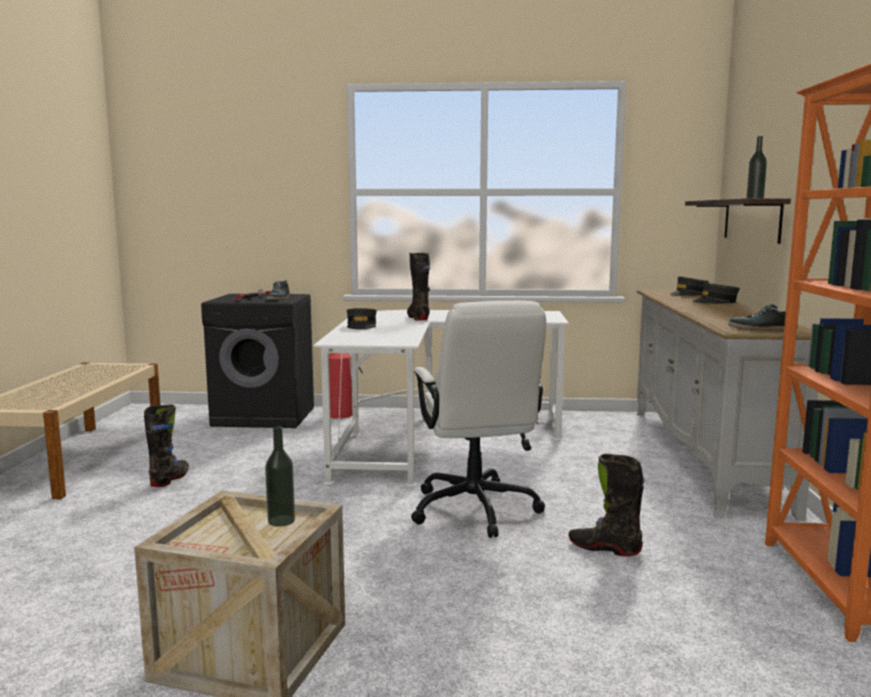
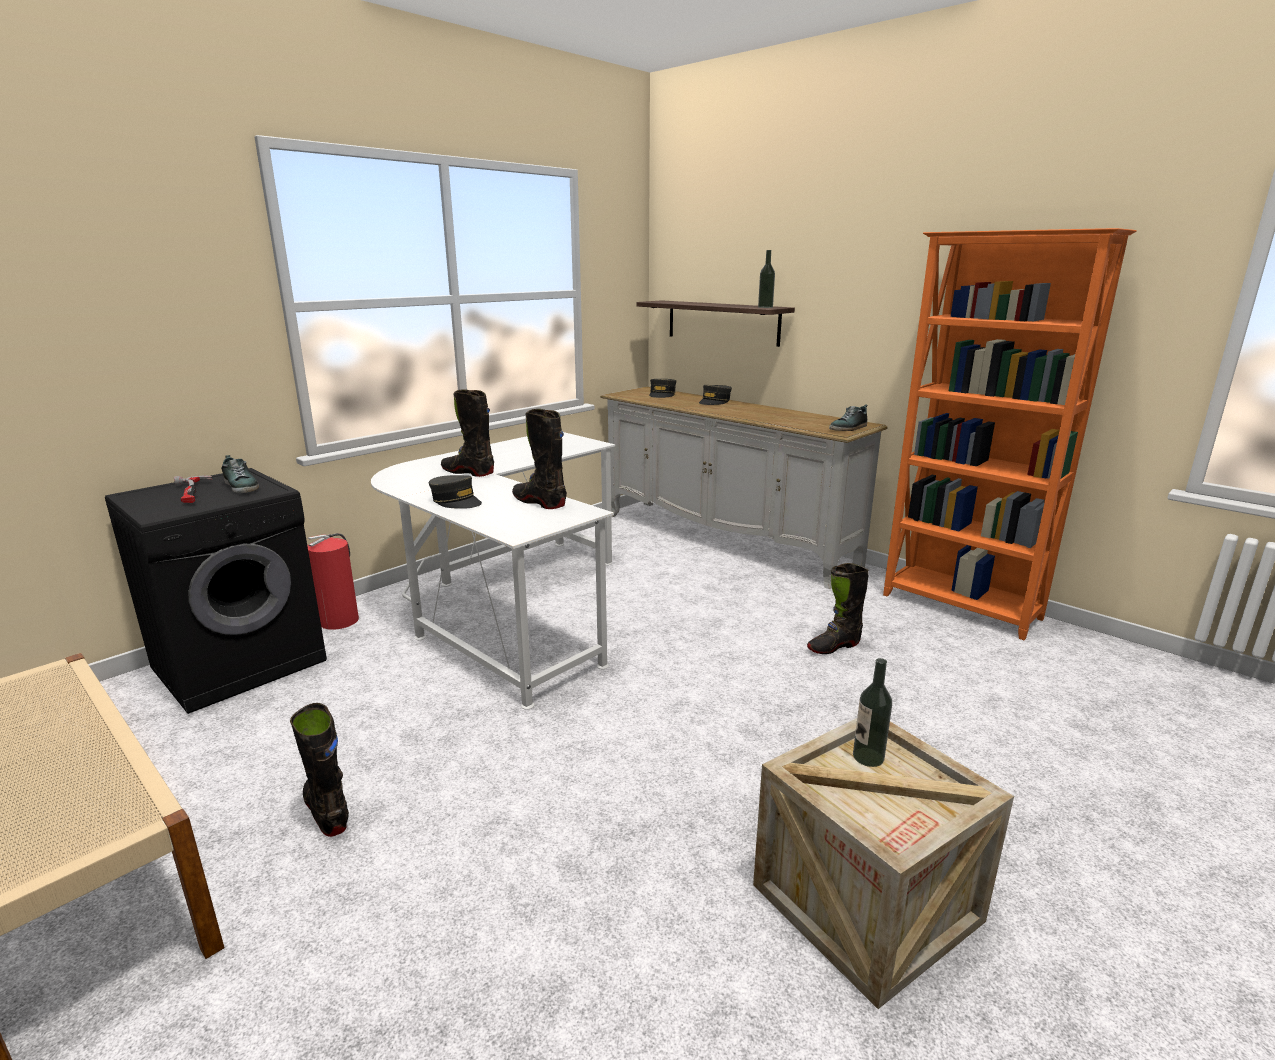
camera: 50 degrees left, 10 degrees up
white office chair [411,301,546,538] -> none
none -> black boot [512,409,567,509]

